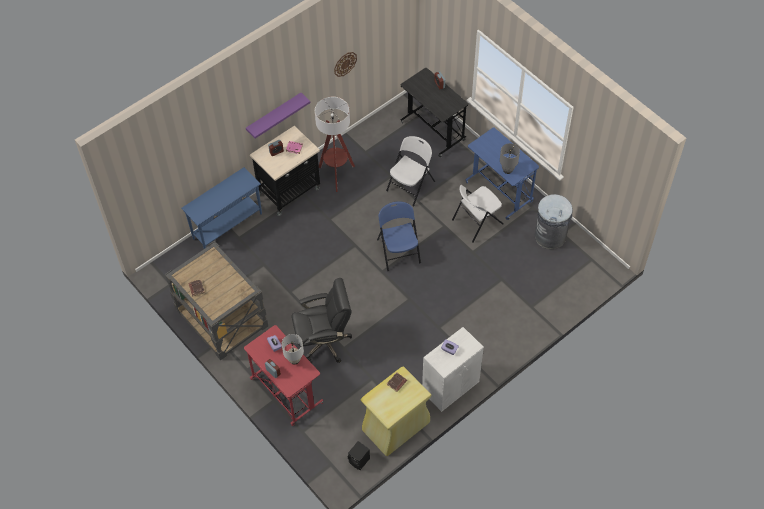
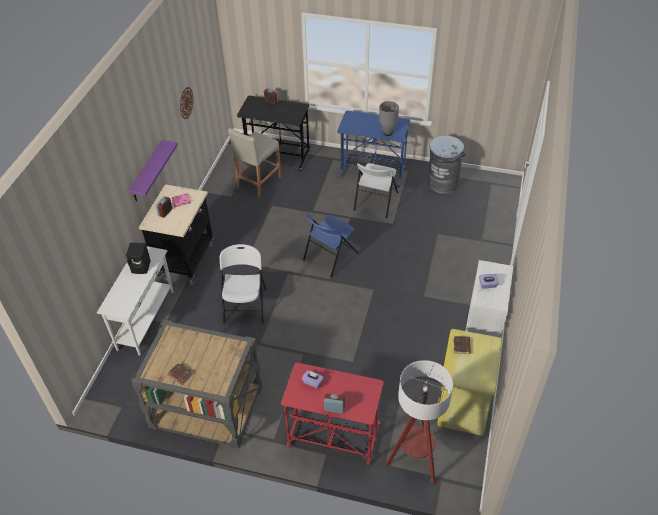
camera: 35 degrees left, 10 degrees down
blue console table [181,167,262,249] -> white console table [97,246,174,356]
white table lamp [282,334,304,365] -> none
black office chair [292,278,352,363] -> none
floor lamp [315,97,355,192] -> floor lamp moved to [386,360,453,484]
black speaker [348,441,370,470] -> black speaker moved to [126,243,151,274]
blue chair [377,201,421,271] -> blue chair turned 90 degrees counterclockwise [303,213,358,277]
white chair [386,136,435,207] -> white chair moved to [220,244,267,324]
none -> beige stool [228,128,282,198]

